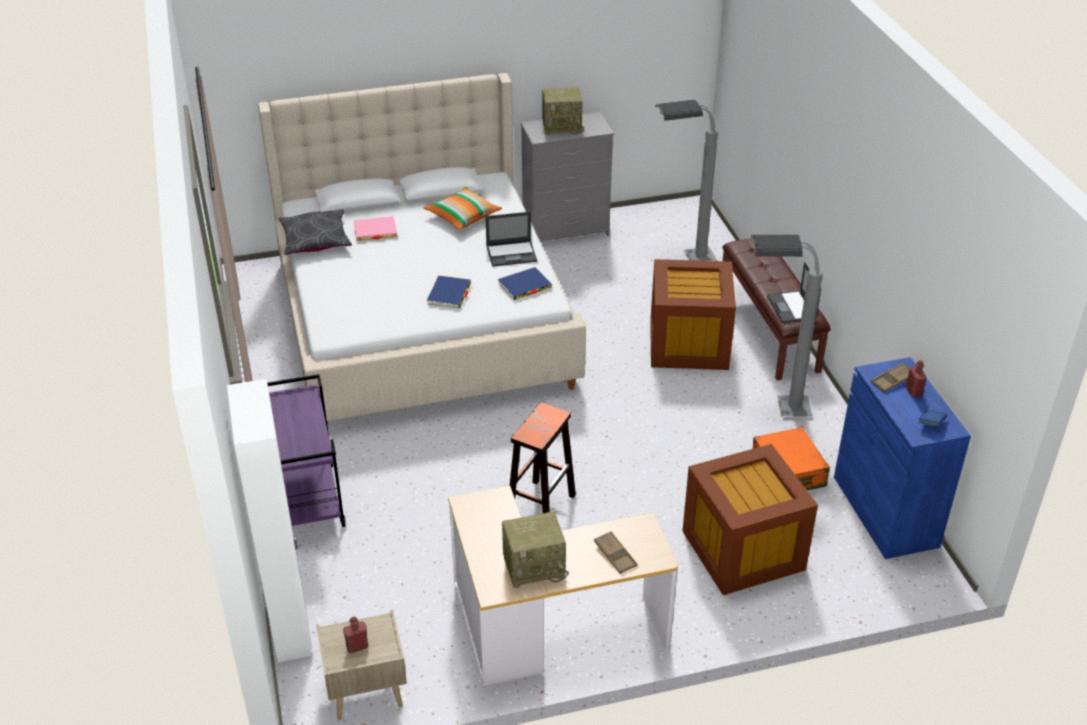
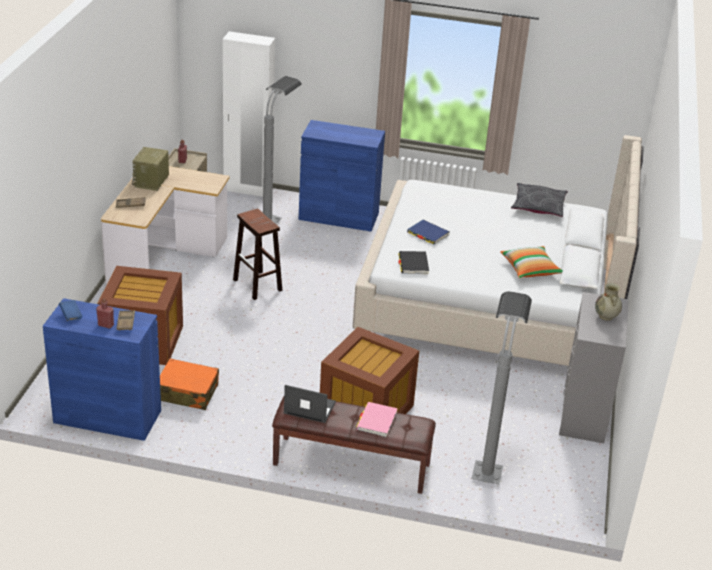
camera: 115 degrees right, 5 degrees down
purple cart [267,374,345,527] -> blue cabinet [299,120,385,231]
pink book [353,216,397,241] -> pink book moved to [356,402,398,437]
laptop [485,212,537,267] -> none
blue book [498,267,552,300] -> black book [398,251,429,275]
radio [542,87,584,135] -> beige vase [595,283,622,321]
grey floor lamp [751,234,823,416] -> grey floor lamp moved to [263,76,302,224]

